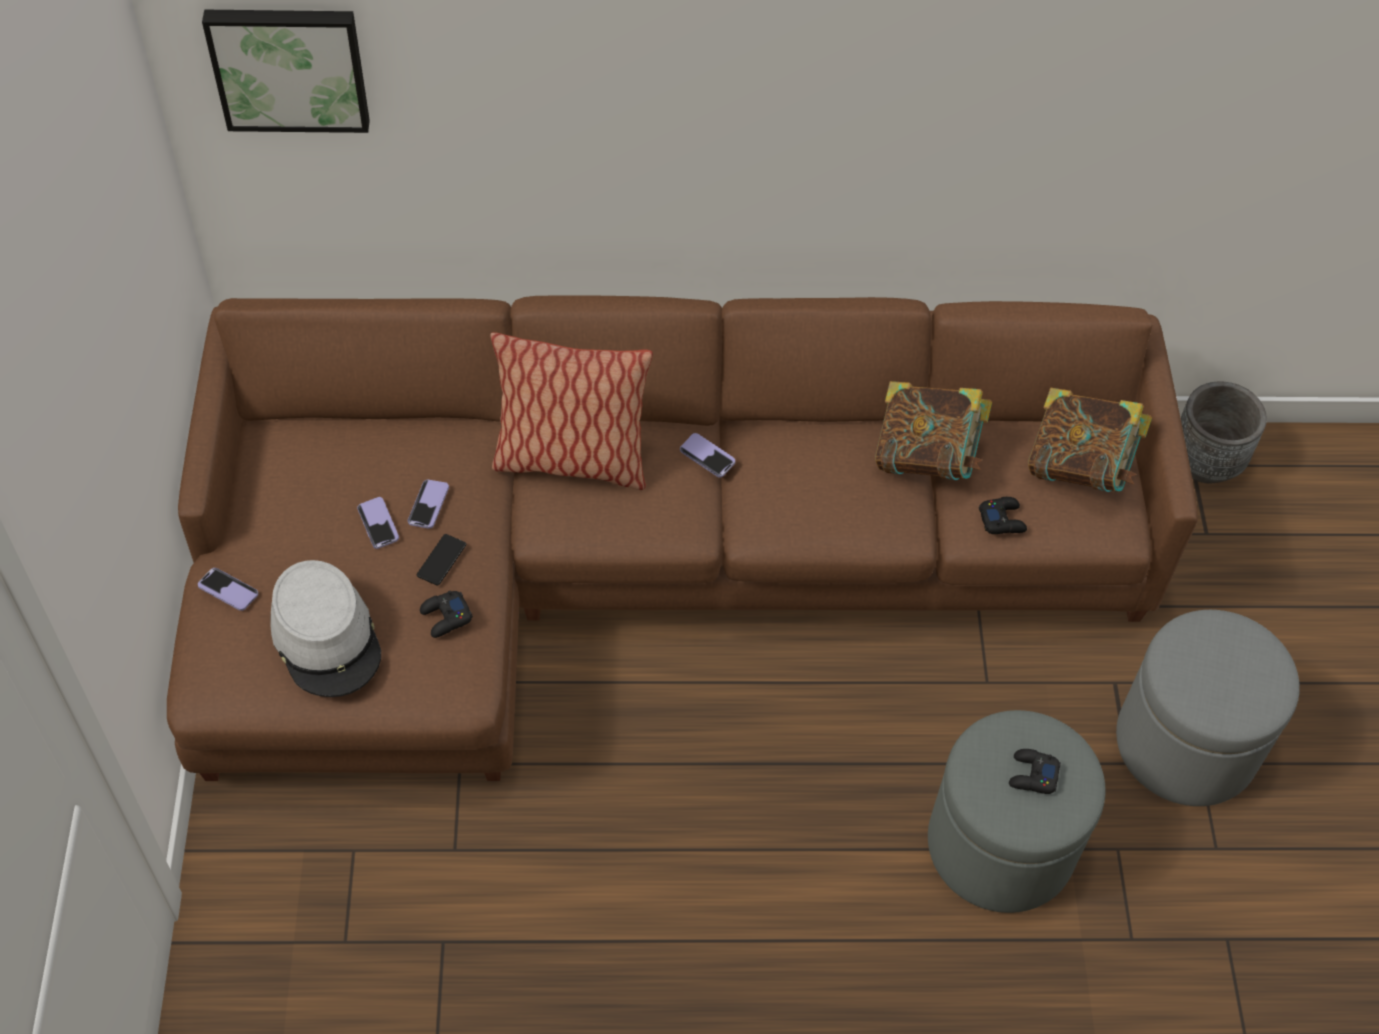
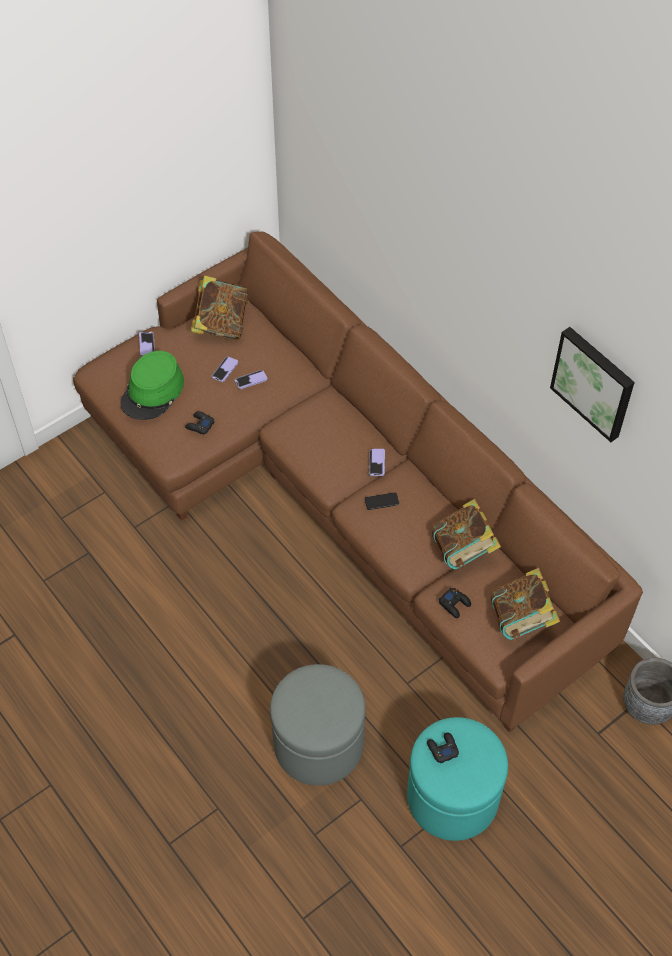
camera: 55 degrees right, 0 degrees up
picture [202,10,370,133] -> picture moved to [550,327,635,442]
grey hat [270,560,381,697] -> green hat [121,351,184,420]
phone [417,534,466,586] -> phone moved to [365,492,399,510]
pillow [490,332,653,490] -> none
black game controller [1009,749,1061,794] -> black game controller moved to [427,733,459,763]
grey ottoman [1116,610,1300,806] -> turquoise ottoman [407,717,508,841]
none -> book [190,275,248,341]

